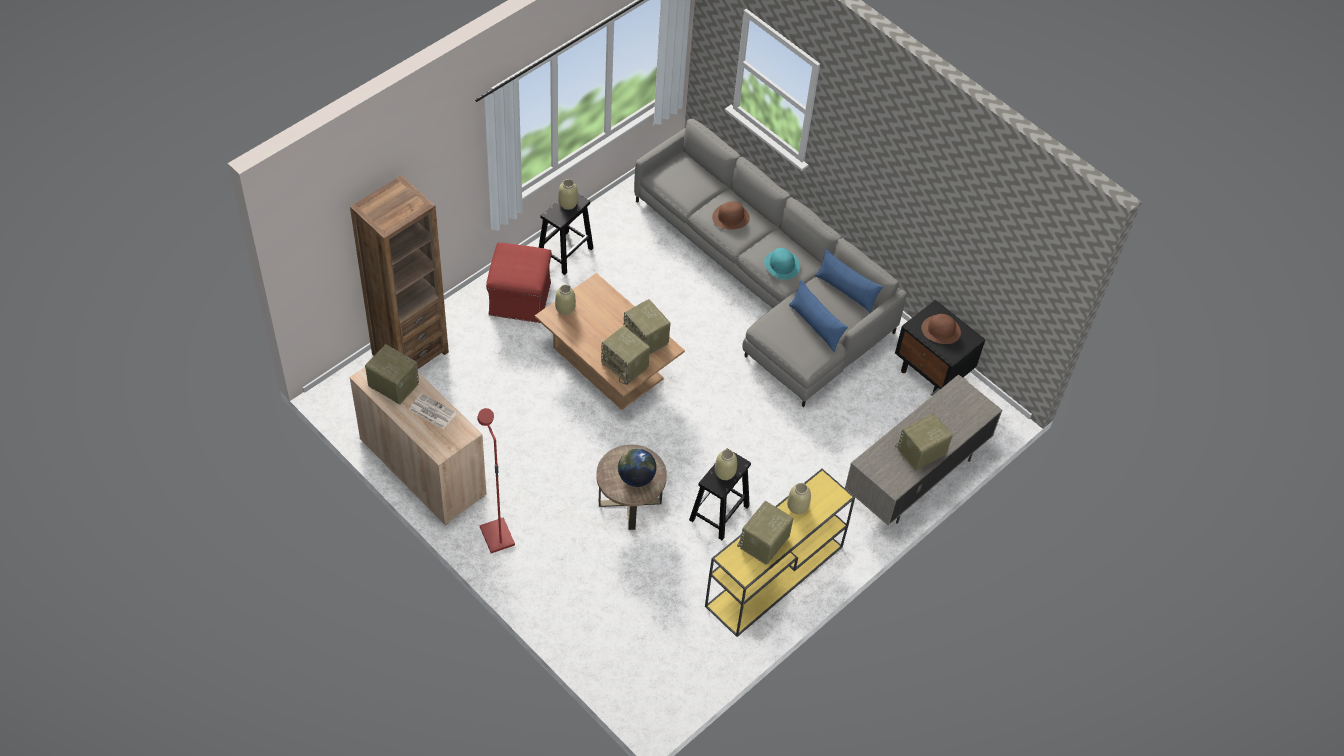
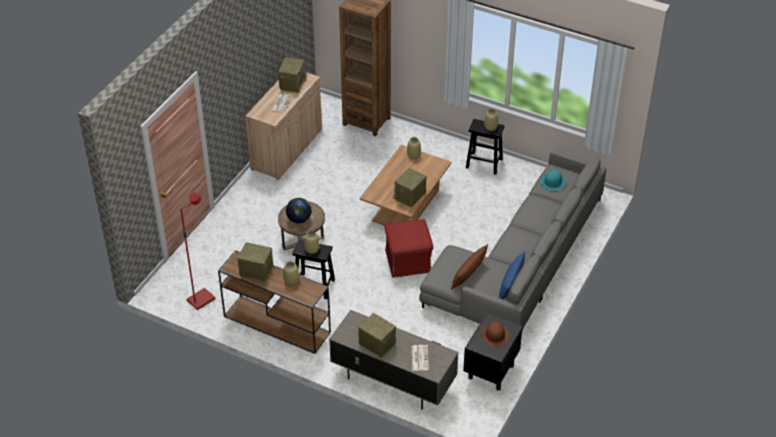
camera: 75 degrees right, 10 degrees down
red floor lamp [477,408,515,553] -> red floor lamp moved to [180,193,215,310]
red ottoman [486,243,552,323] -> red ottoman moved to [384,219,433,278]
radio [601,326,650,385] -> none
yellow console table [705,469,855,637] -> brown console table [218,250,331,354]
brown hat [712,202,750,230] -> none
turquoise hat [764,248,800,280] -> turquoise hat moved to [540,170,566,191]
blue pillow [789,280,848,352] -> brown pillow [451,244,488,290]
none -> newspaper [412,345,429,371]

